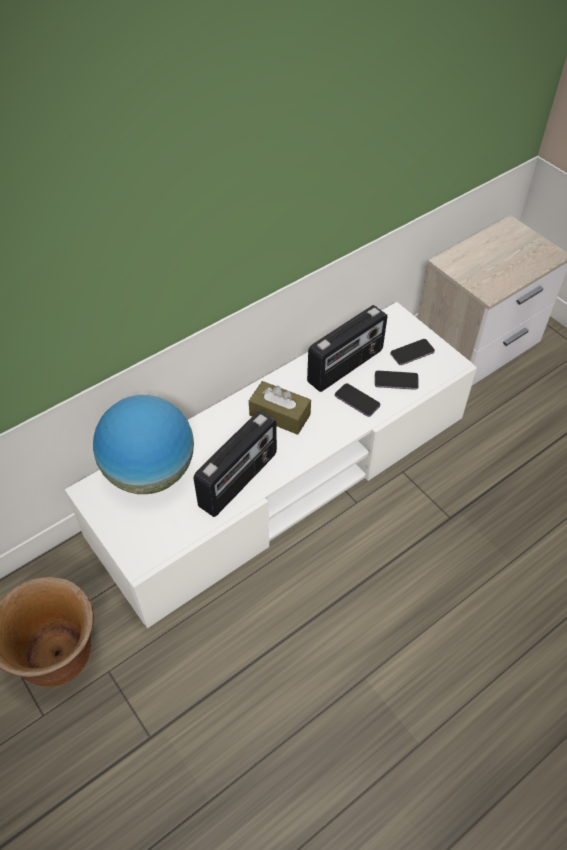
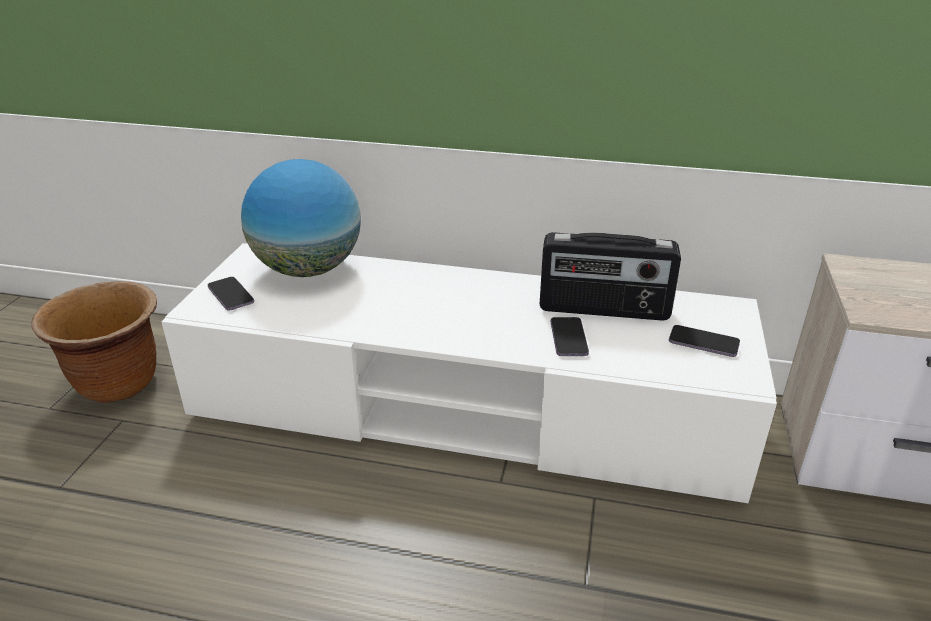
camera: 50 degrees right, 20 degrees down
radio [194,411,277,517] -> none
brown tissue box [249,381,311,435] -> none
phone [375,371,419,390] -> phone moved to [208,277,254,310]

